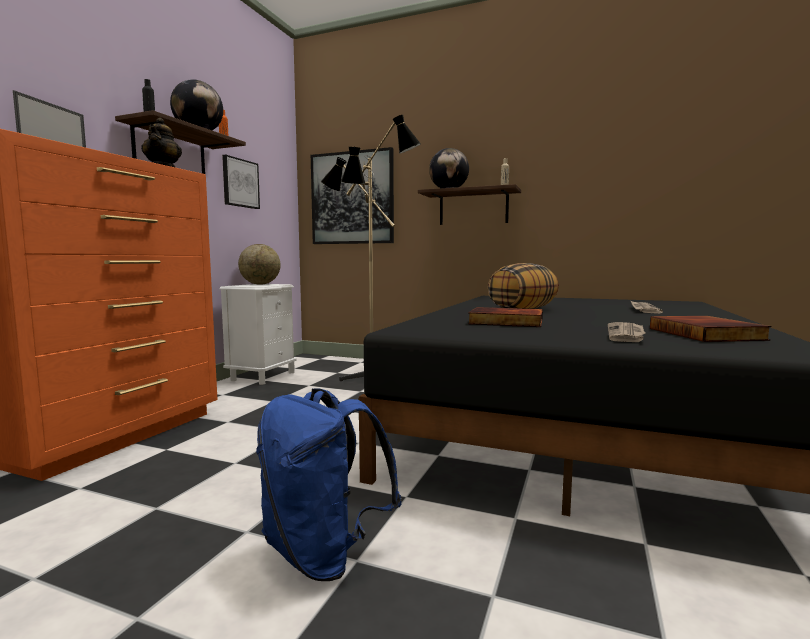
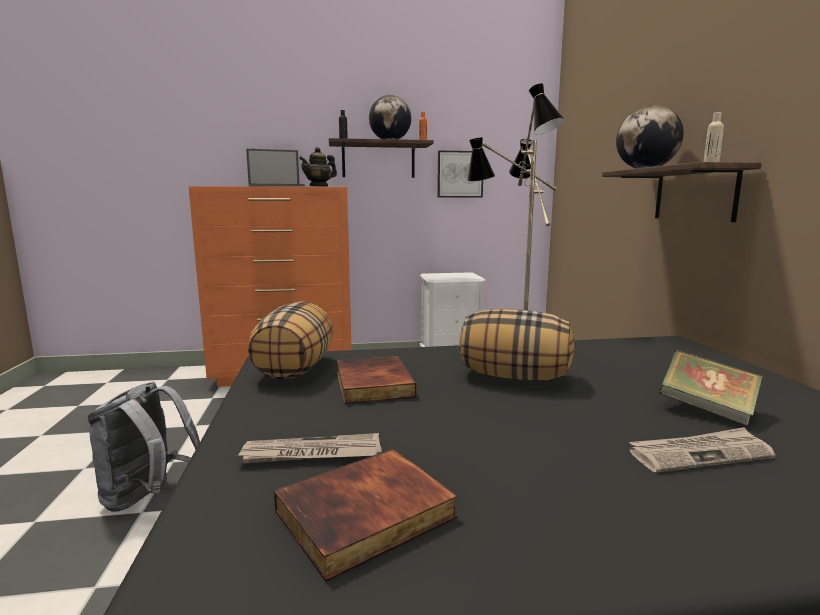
camera: 60 degrees right, 5 degrees up
globe [238,244,281,285] -> none
blue backpack [256,388,402,581] -> grey backpack [88,382,200,512]
picture [311,147,394,244] -> none
none -> pillow [248,301,333,379]
none -> book [659,350,763,426]

